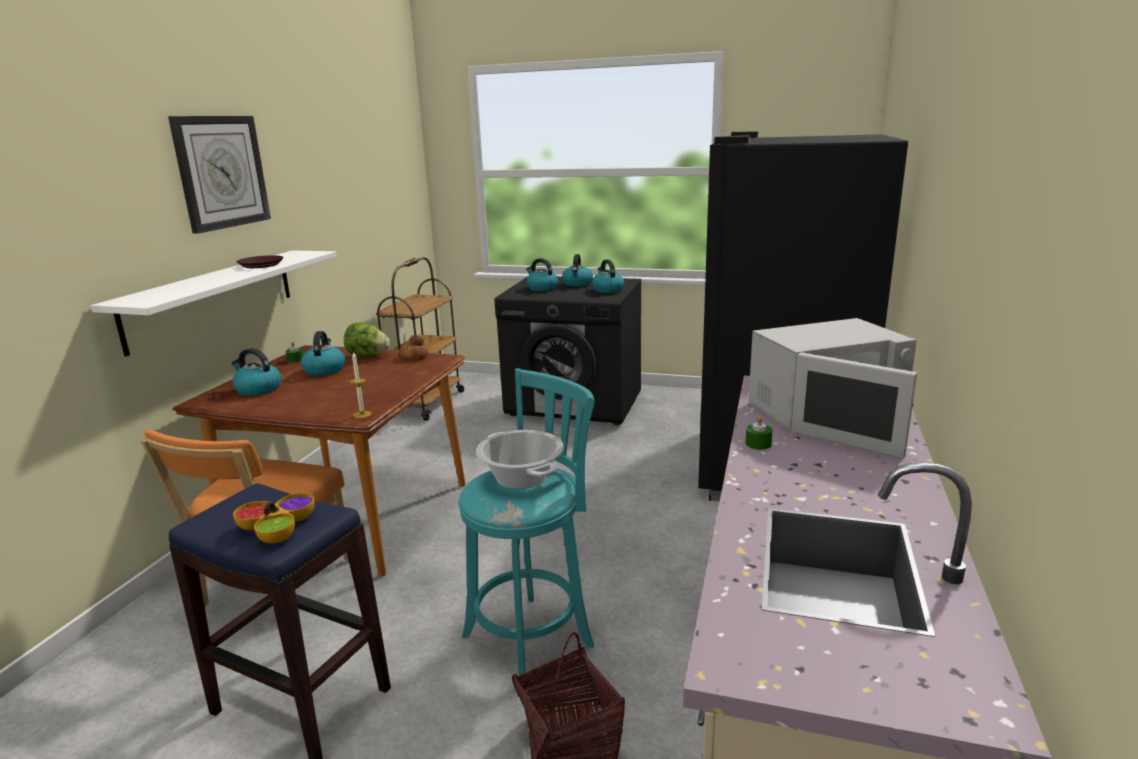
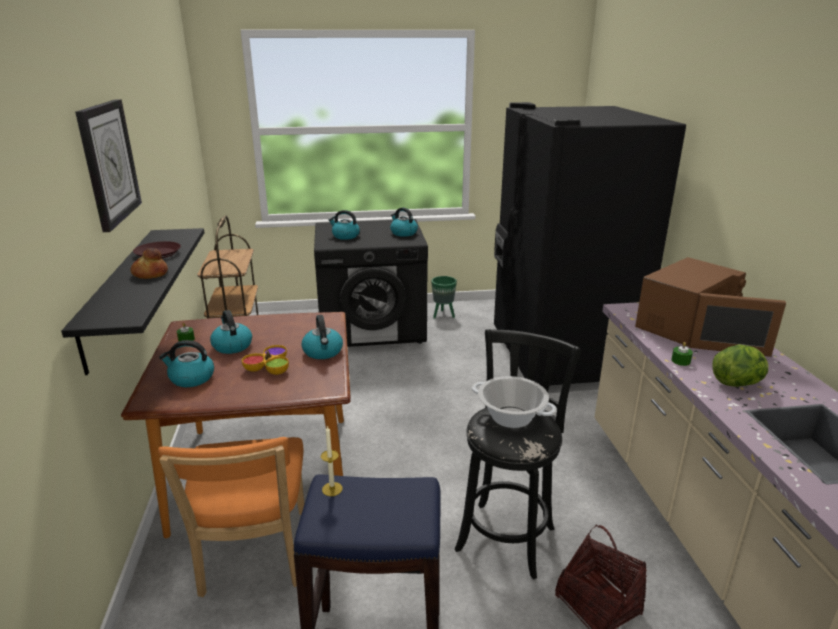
camera: 25 degrees left, 5 degrees up
white shelf [91,250,337,357] -> black shelf [61,228,204,375]
bowl [233,493,315,544] -> bowl moved to [242,345,289,375]
lettuce [344,322,390,357] -> lettuce moved to [712,344,768,387]
candle [350,351,372,418] -> candle moved to [321,425,343,496]
bread [398,335,428,361] -> bread moved to [130,248,168,279]
turquoise stool [459,368,595,675] -> black stool [455,329,581,580]
kettle [562,254,593,287] -> kettle moved to [302,315,343,359]
white microwave [749,318,917,459] -> brown microwave [635,257,786,357]
none -> green planter [431,276,457,319]

